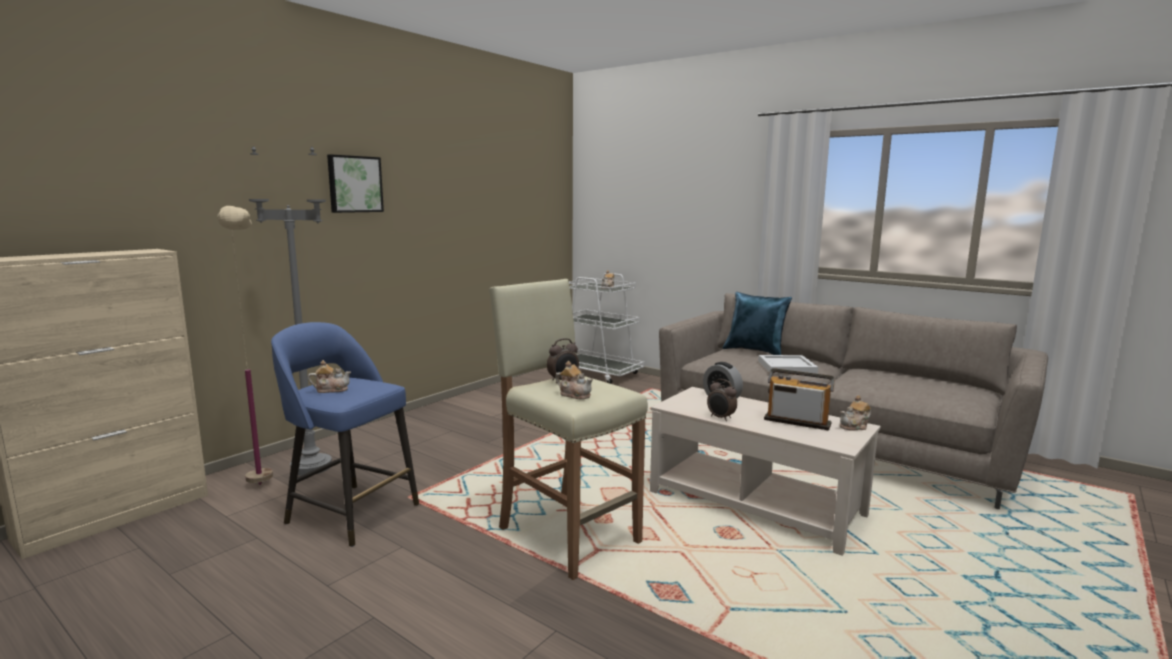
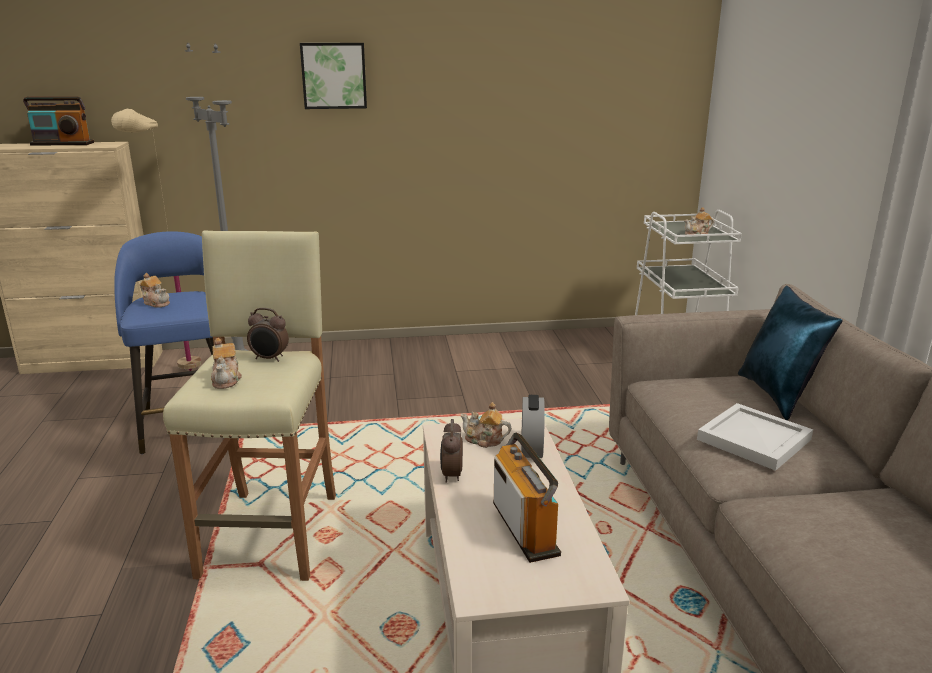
camera: 45 degrees right, 10 degrees up
teapot [840,395,871,430] -> teapot moved to [460,402,511,448]
none -> radio [23,96,94,146]

